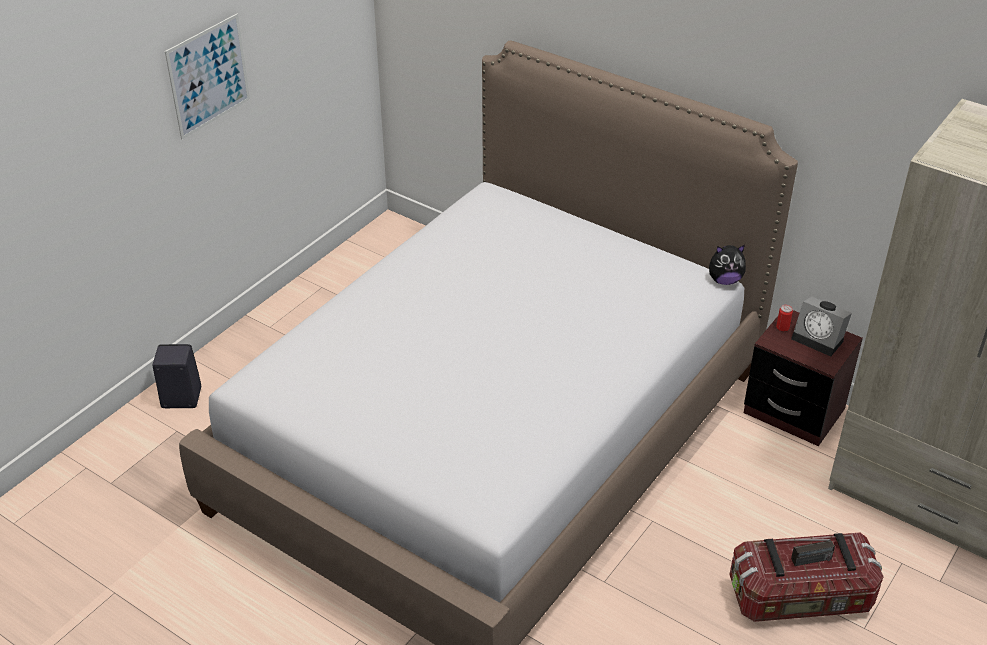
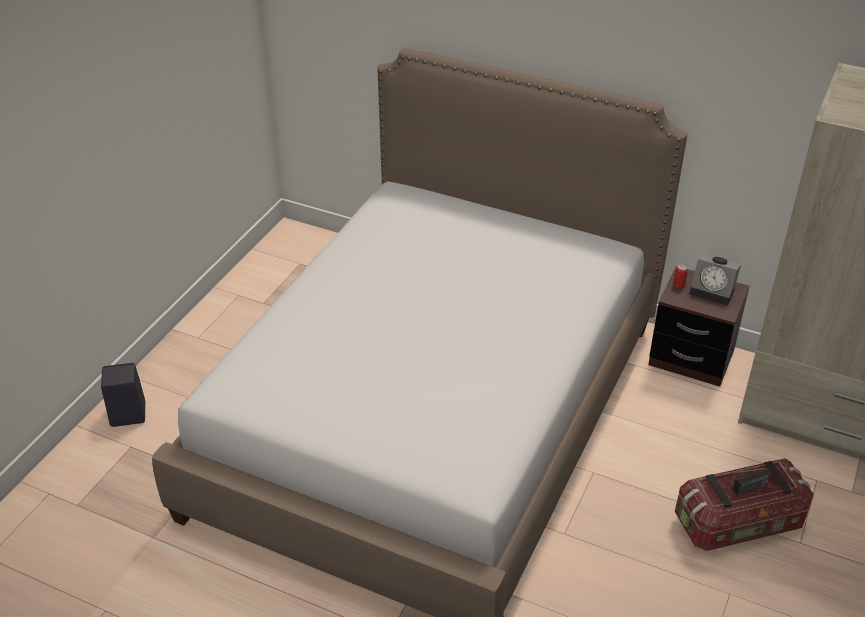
camera: 10 degrees left, 0 degrees up
picture [165,14,250,139] -> none
plush toy [709,245,746,285] -> none

